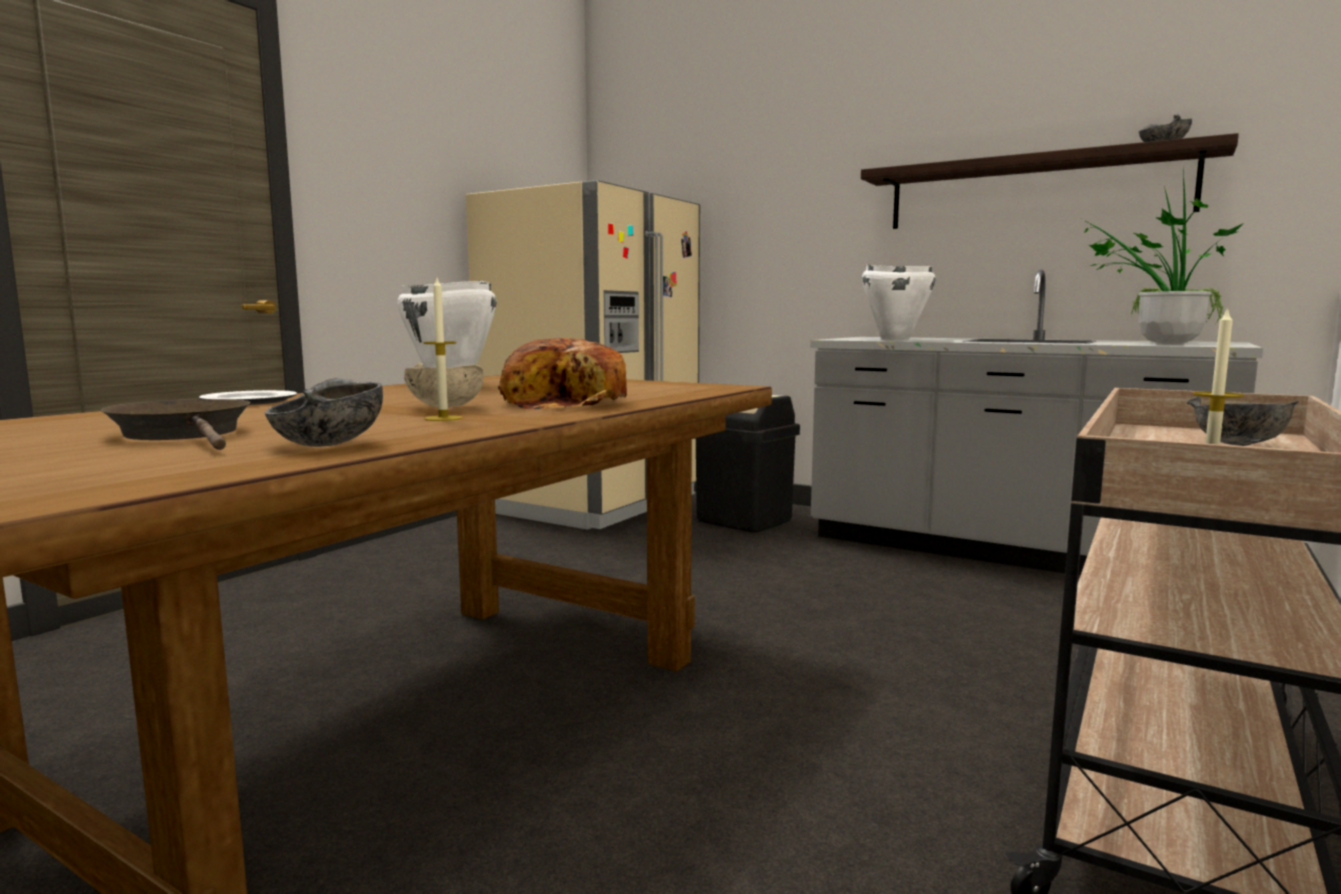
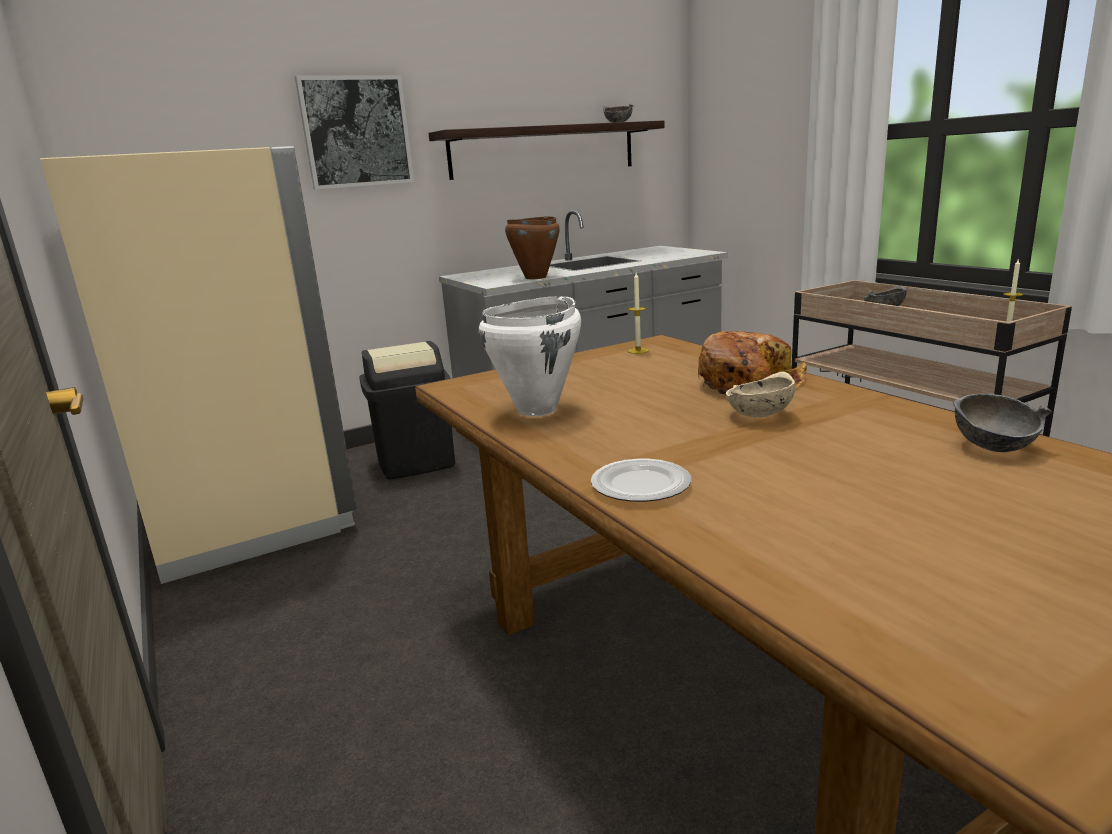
camera: 60 degrees left, 10 degrees up
brown frying pan [101,399,251,450] -> none
candle [423,278,462,421] -> candle moved to [628,273,649,354]
white cooking pot [862,264,935,341] -> brown cooking pot [505,216,560,279]
potted plant [1084,171,1244,344] -> none
none -> picture [295,75,414,189]

